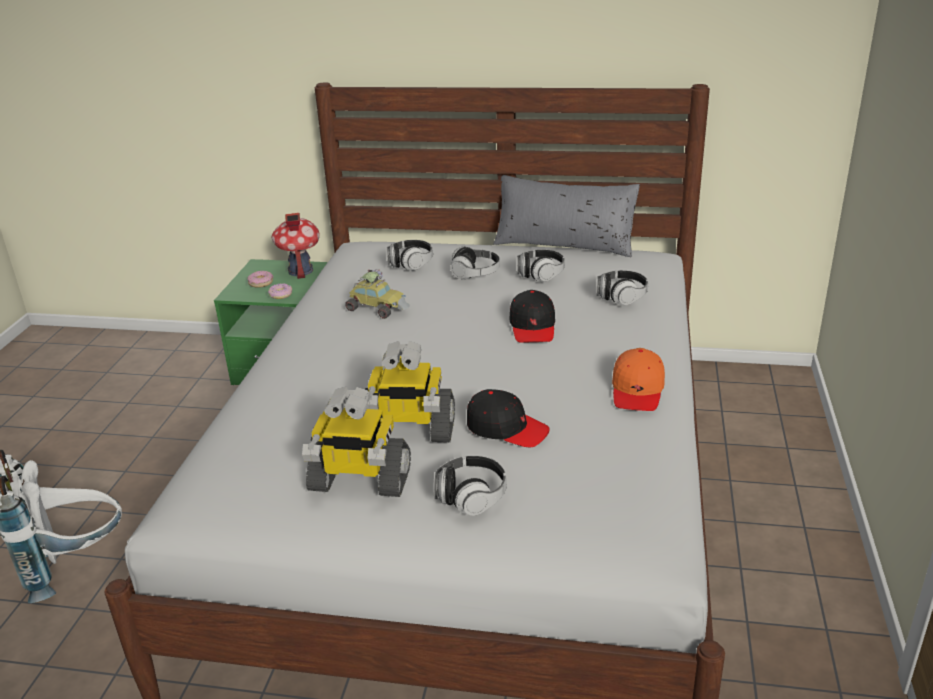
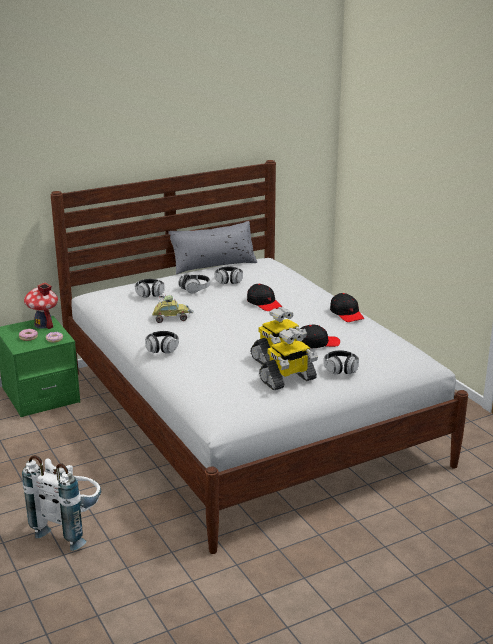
camera: 40 degrees left, 5 degrees down
headphones [596,270,648,306] -> headphones moved to [145,331,179,354]
orange cap [612,348,665,411] -> black cap [330,293,364,322]

